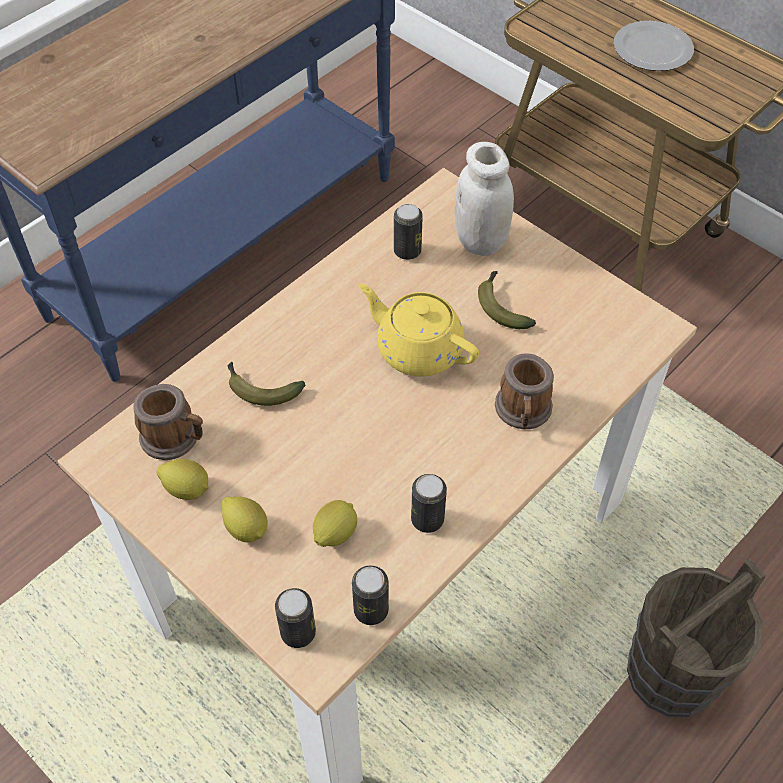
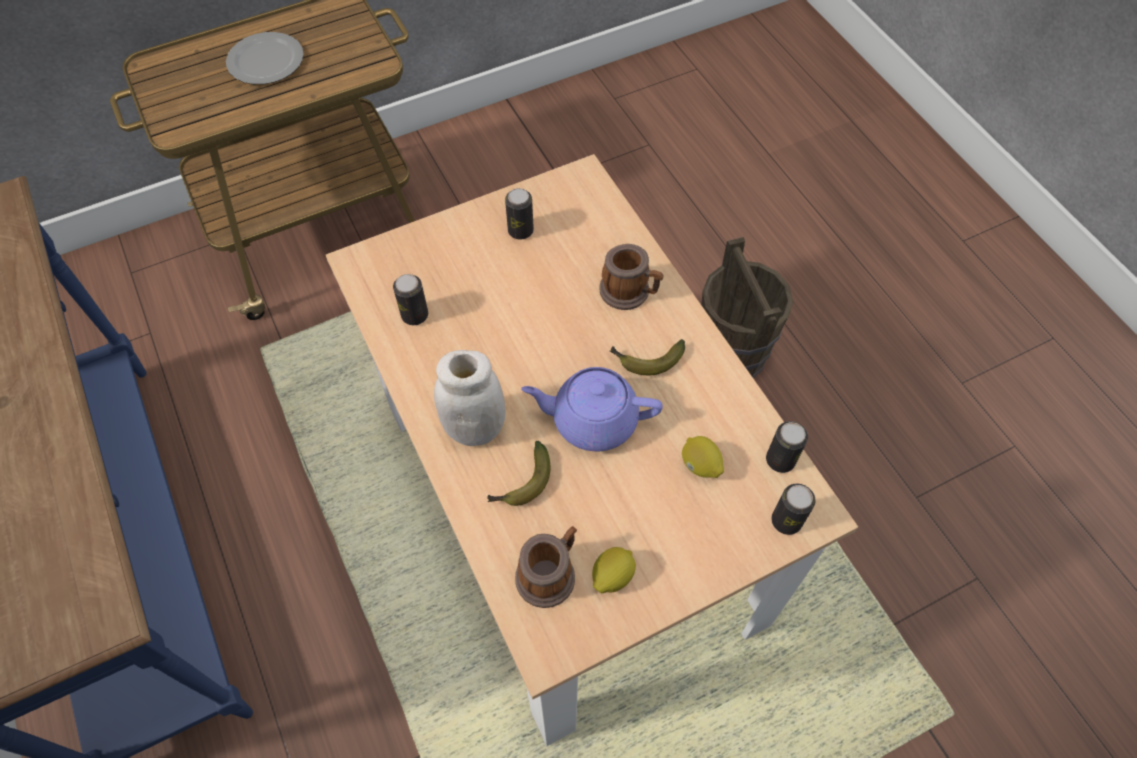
camera: 70 degrees left, 5 degrees up
lemon [221,497,268,542] -> none
yellow teapot [358,284,479,377] -> none
can [411,474,447,533] -> can moved to [505,188,534,240]
white jar [455,142,514,256] -> white jar moved to [434,350,506,446]
banana [478,271,536,329] -> banana moved to [610,339,685,375]
none -> purple teapot [521,367,663,451]

